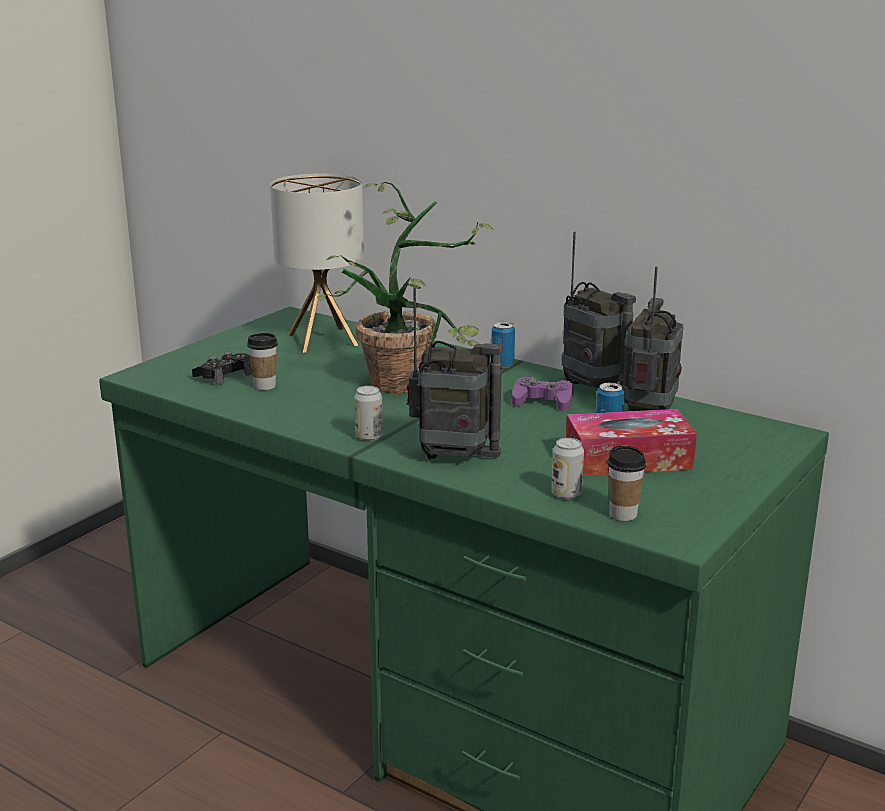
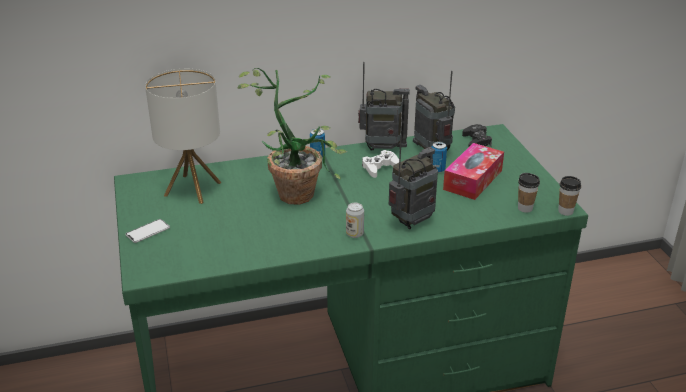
camera: 50 degrees left, 10 degrees up
black game controller [192,352,252,385] -> black game controller moved to [462,124,492,147]
cup [247,333,278,390] -> cup moved to [558,176,581,216]
purple game controller [512,377,574,412] -> white game controller [362,150,399,178]
can [552,438,584,499] -> none
none -> phone [125,219,170,243]

